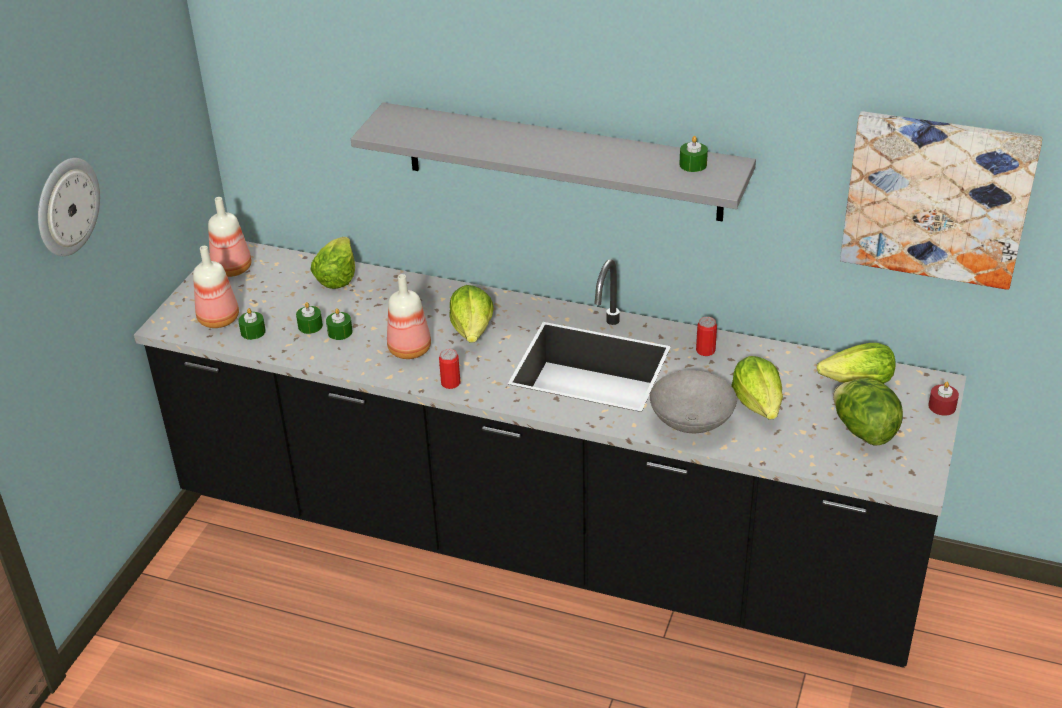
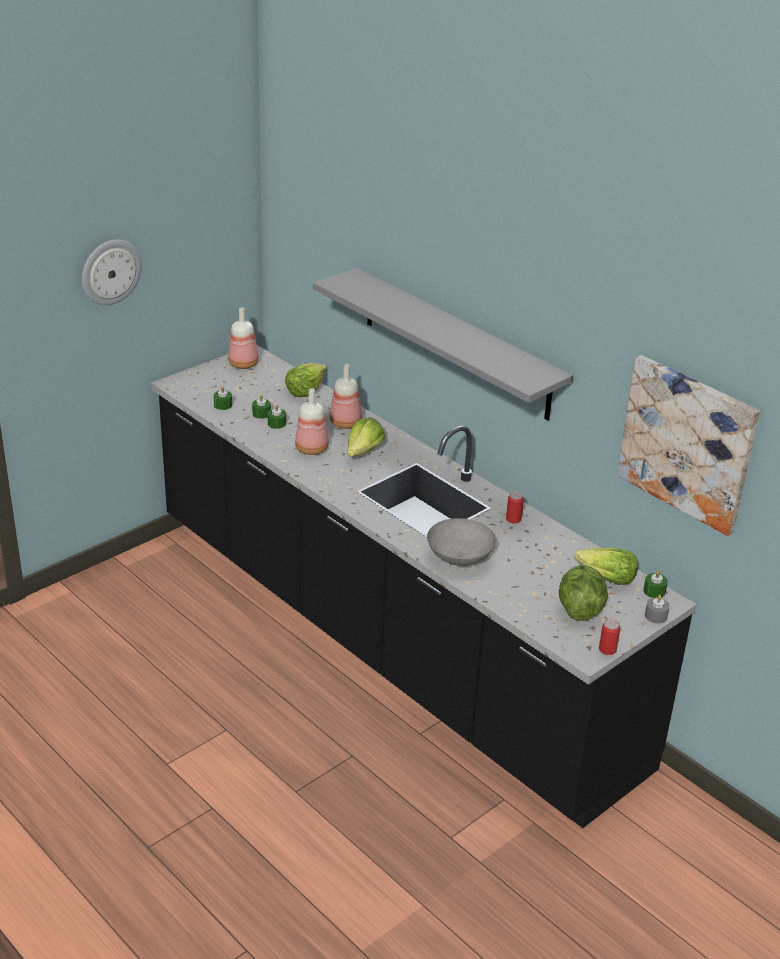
camera: 25 degrees right, 5 degrees down
bottle [193,246,239,328] -> bottle moved to [330,364,362,429]
can [439,349,461,389] -> can moved to [599,619,620,655]
green candle [679,136,708,172] -> green candle moved to [643,570,668,598]
lettuce [731,356,783,420] -> none
red candle [928,382,959,416] -> grey candle [645,595,670,624]

